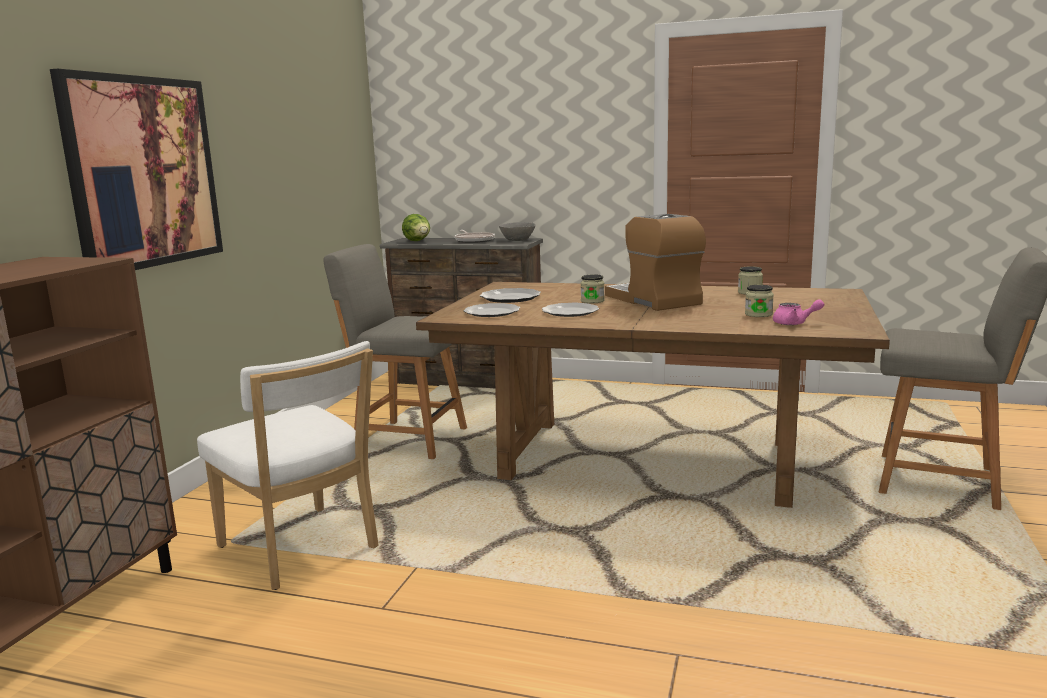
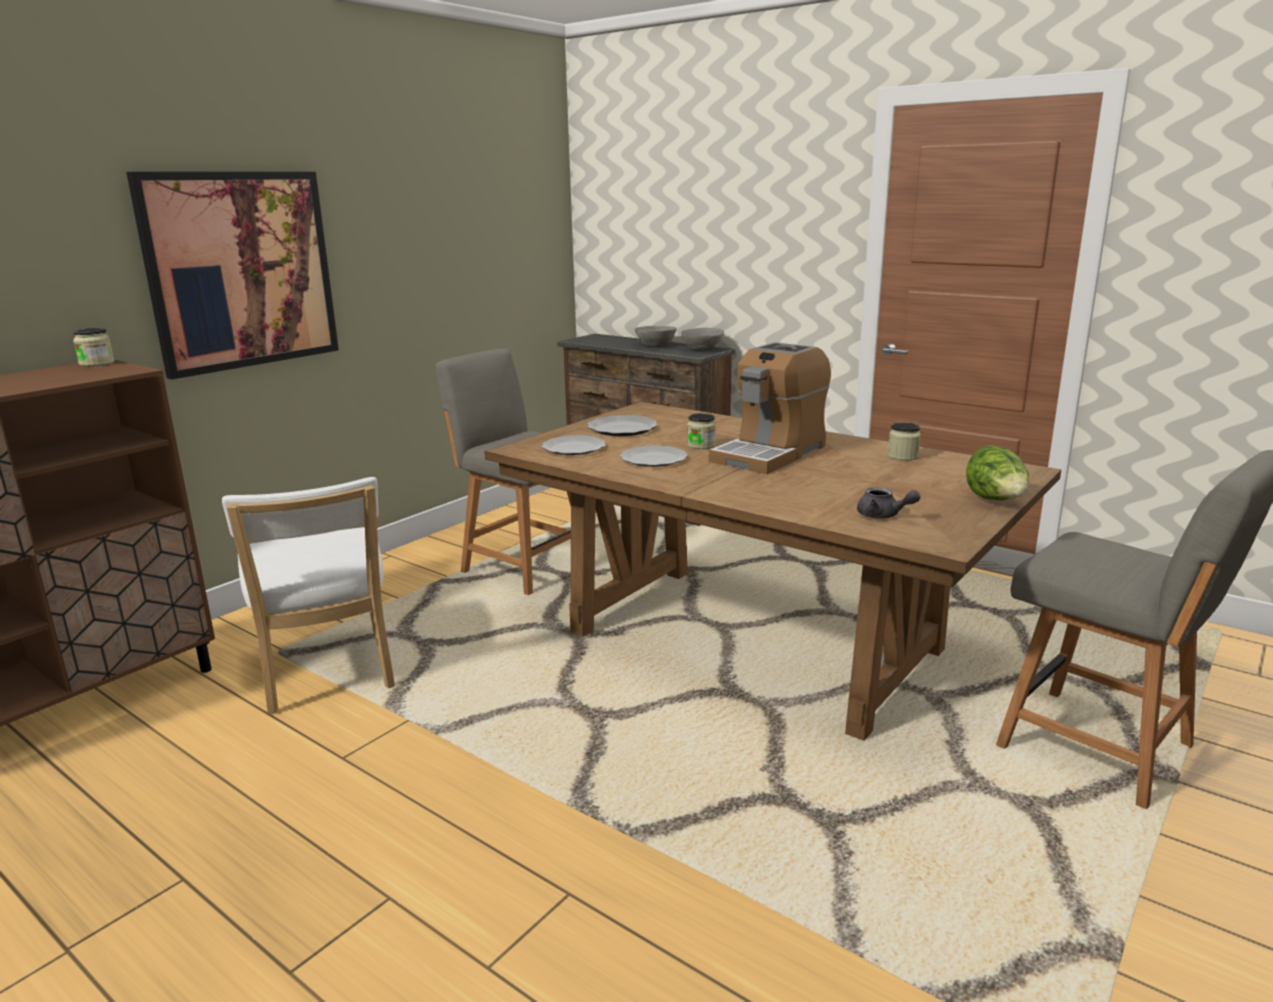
camera: 20 degrees right, 5 degrees up
lettuce [402,214,430,241] -> lettuce moved to [966,445,1029,500]
frying pan [455,230,495,243] -> grey bowl [635,326,677,347]
coffee machine [605,214,706,311] -> coffee machine turned 135 degrees counterclockwise [709,342,831,474]
jar [745,285,774,317] -> jar moved to [73,328,114,366]
pink teapot [773,299,824,325] -> grey teapot [857,487,920,519]

